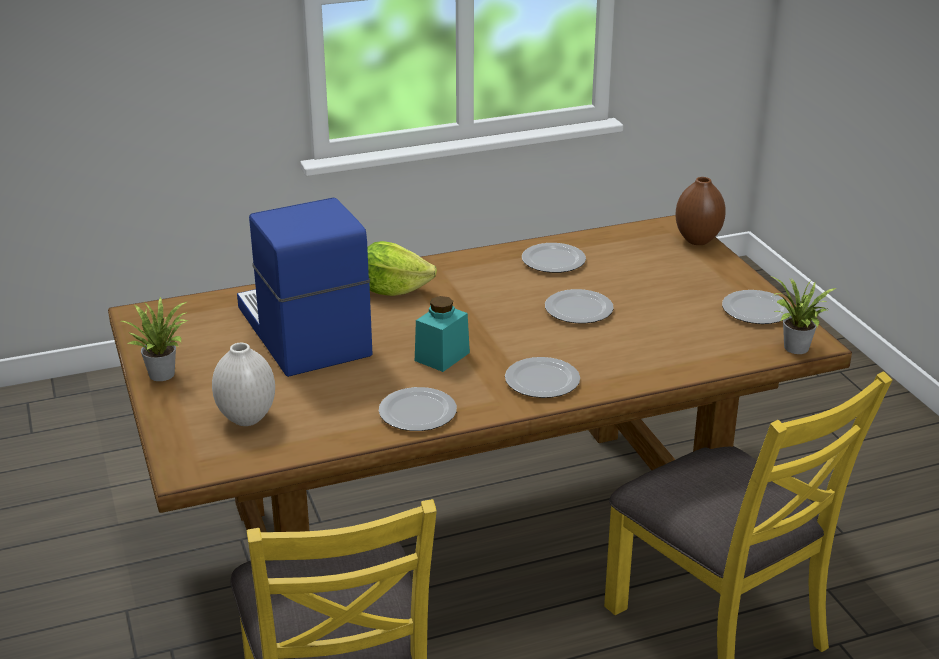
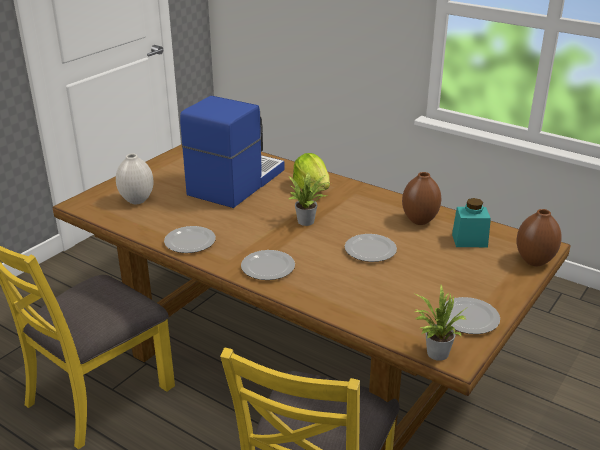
camera: 55 degrees right, 0 degrees up
potted plant [121,296,188,381] -> potted plant moved to [288,173,331,226]
turquoise jar [415,296,470,372] -> turquoise jar moved to [452,198,491,247]
plate [522,243,586,273] -> brown vase [402,172,441,225]

